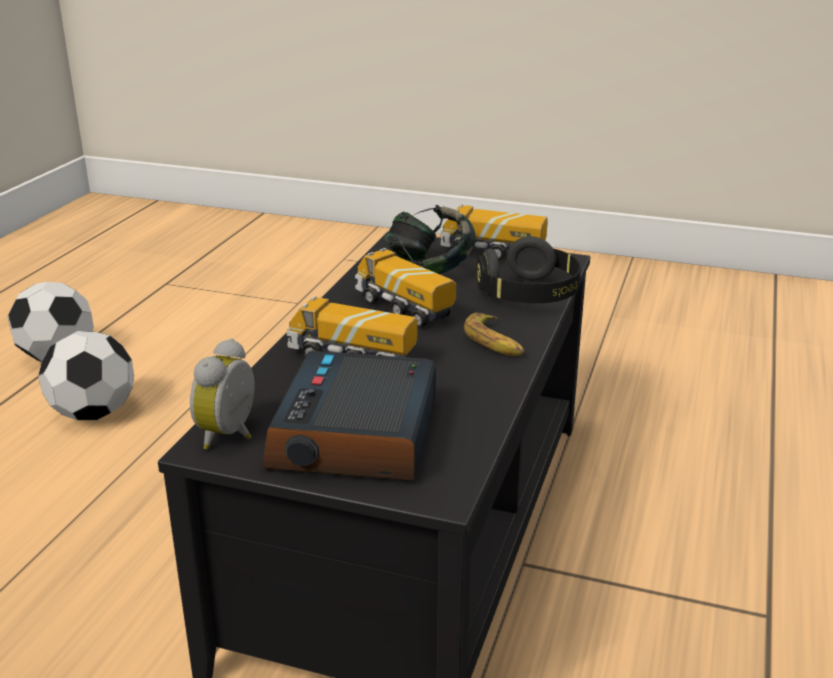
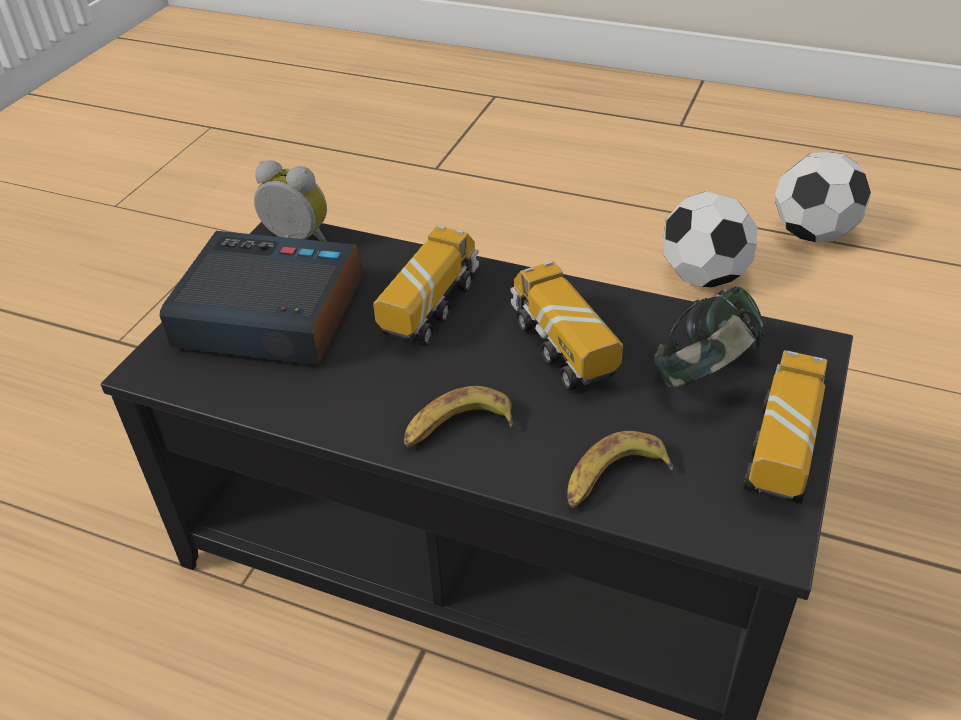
camera: 95 degrees right, 15 degrees up
toy truck [355,248,456,328] -> toy truck turned 75 degrees counterclockwise [511,261,623,390]
black headphones [477,236,581,303] -> banana [567,431,674,508]

